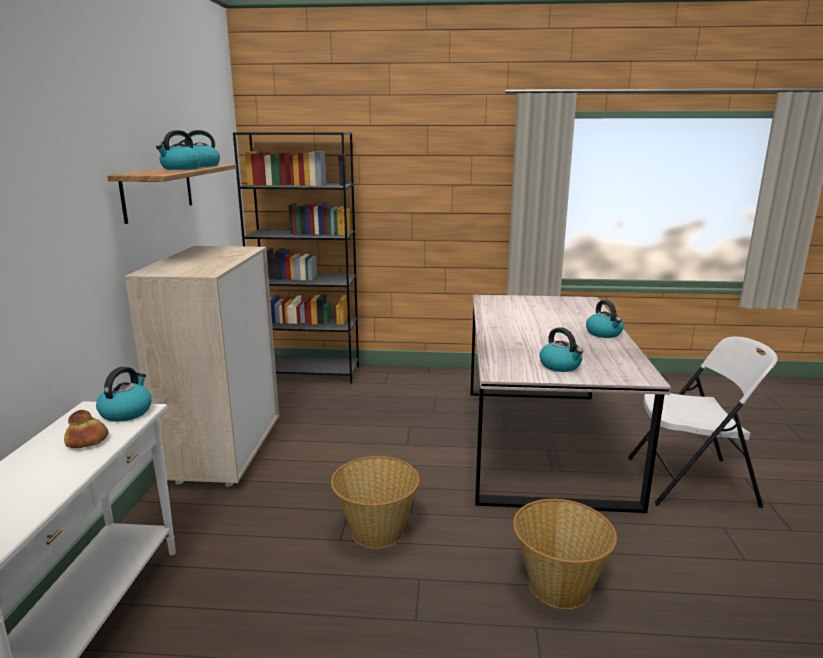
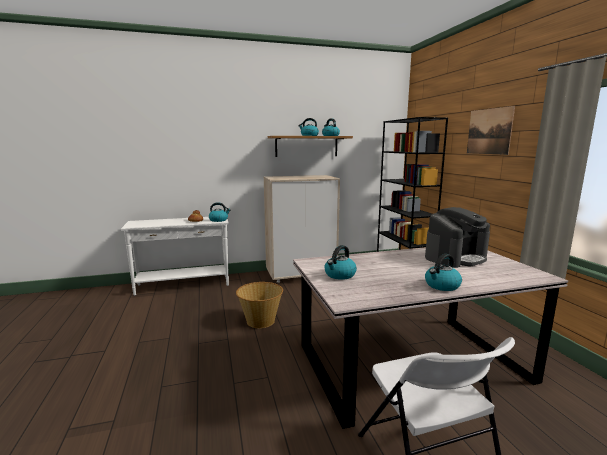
camera: 70 degrees right, 5 degrees down
basket [513,499,617,609] -> none
none -> coffee machine [425,207,490,268]
none -> picture [467,106,515,155]

